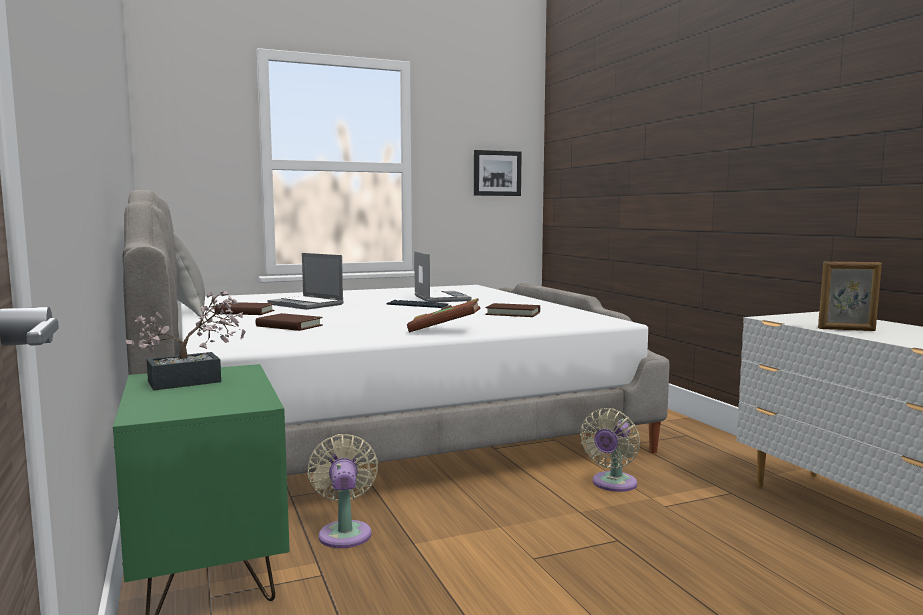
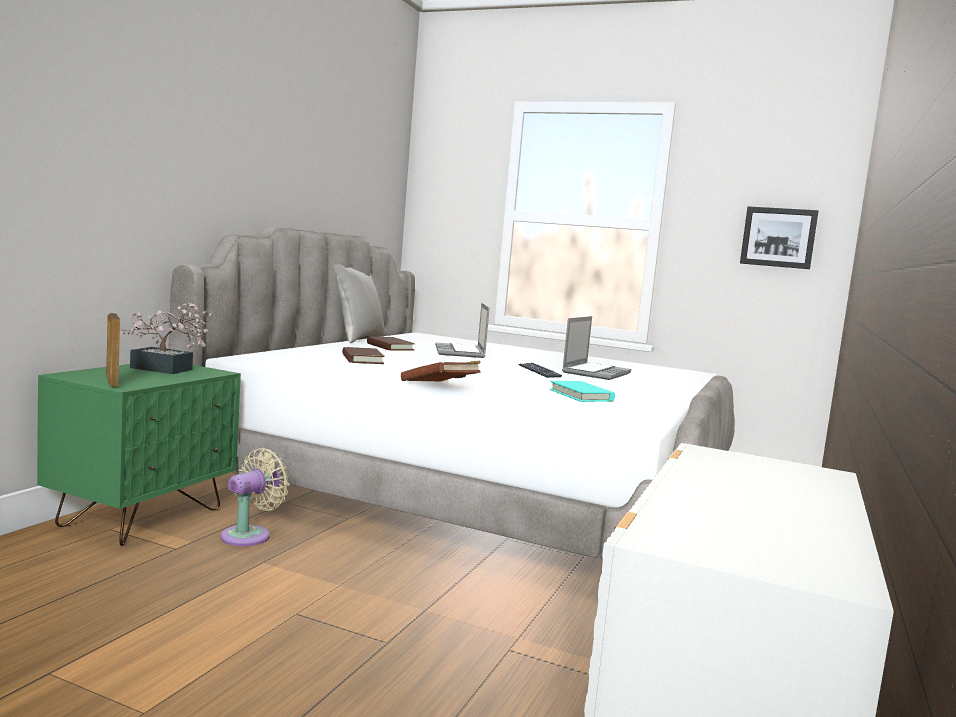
camera: 45 degrees right, 0 degrees up
brown book [485,303,540,317] -> turquoise book [549,381,615,402]
beige fan [580,408,640,492] -> none
picture frame [818,261,882,331] -> picture frame moved to [106,313,120,387]

